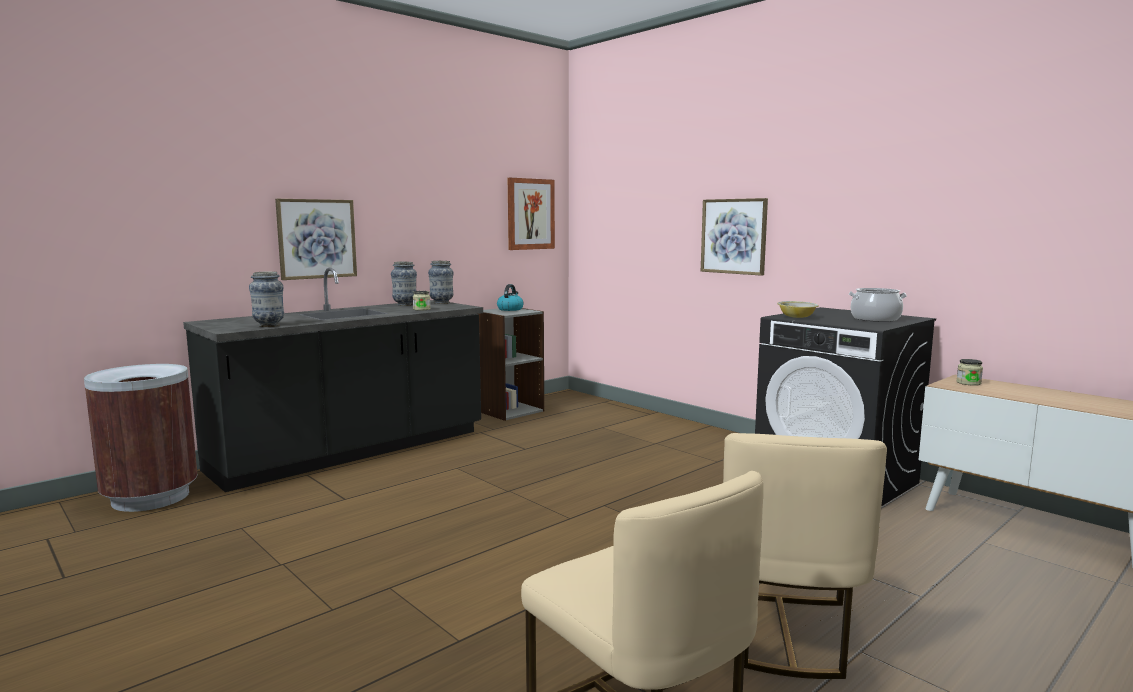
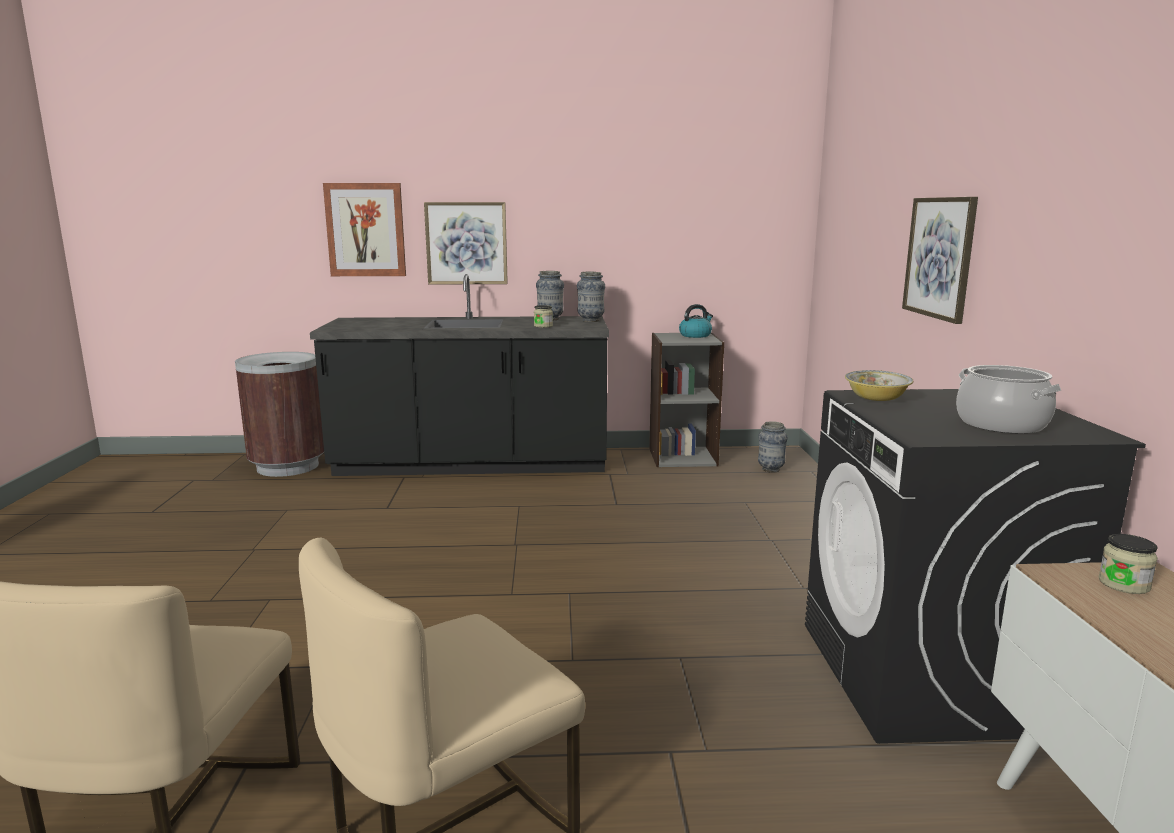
camera: 40 degrees right, 5 degrees up
vase [249,271,284,327] -> vase moved to [758,421,788,473]
picture [508,178,555,250] -> picture moved to [323,183,406,276]

